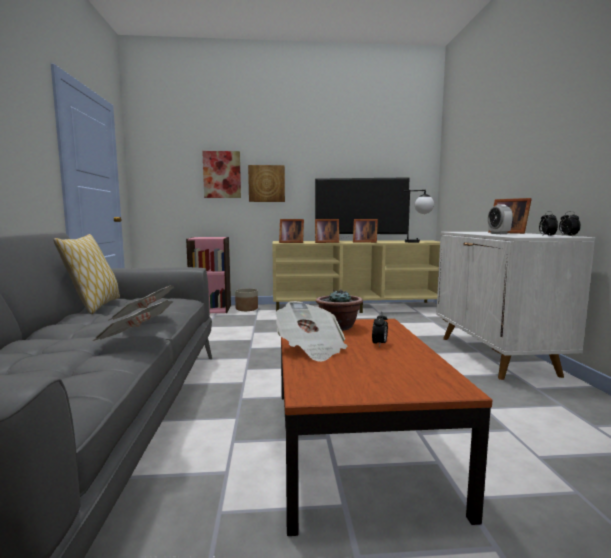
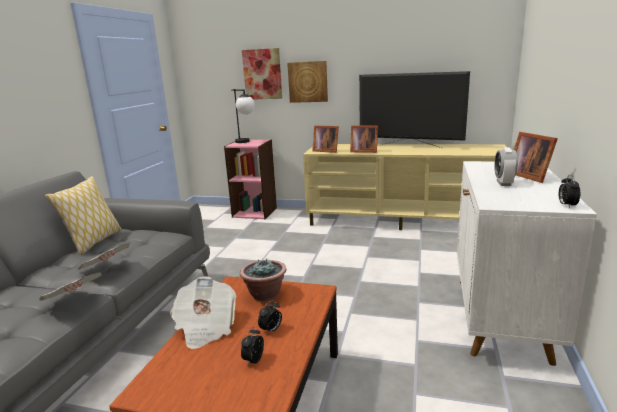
camera: 20 degrees right, 10 degrees up
planter [235,288,258,311] -> none
picture frame [353,219,378,243] -> none
table lamp [404,190,434,243] -> table lamp moved to [231,89,255,143]
alarm clock [539,211,558,235] -> alarm clock moved to [241,327,264,366]

